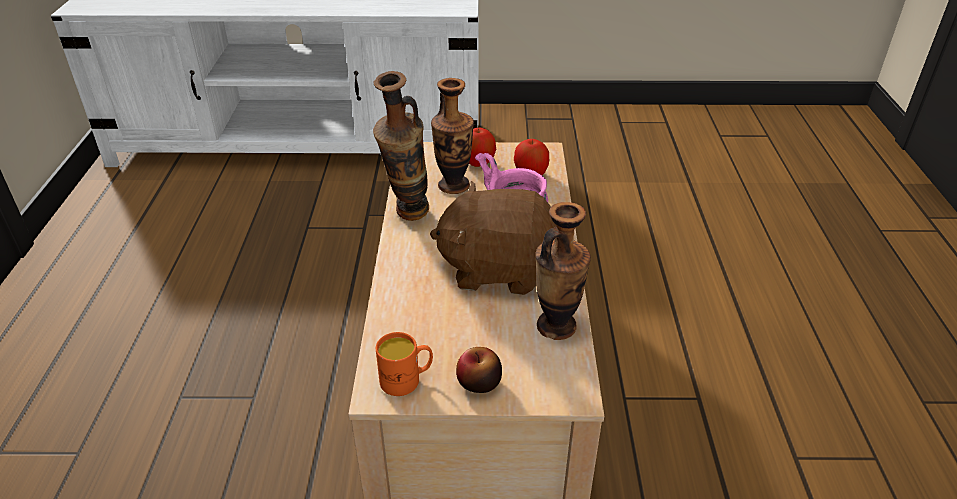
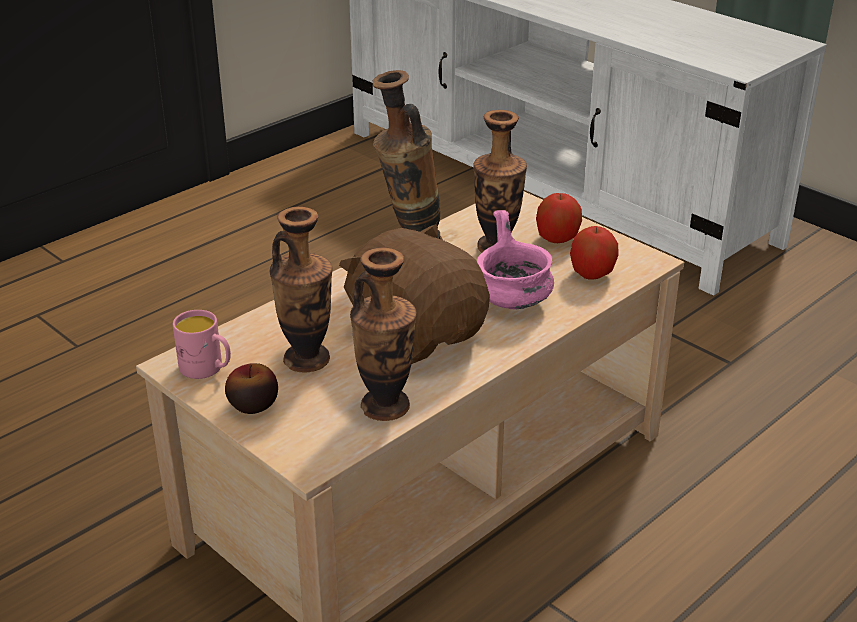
camera: 45 degrees right, 5 degrees down
orange mug [376,332,433,396] -> pink mug [173,310,231,379]
none -> vase [270,207,332,373]

